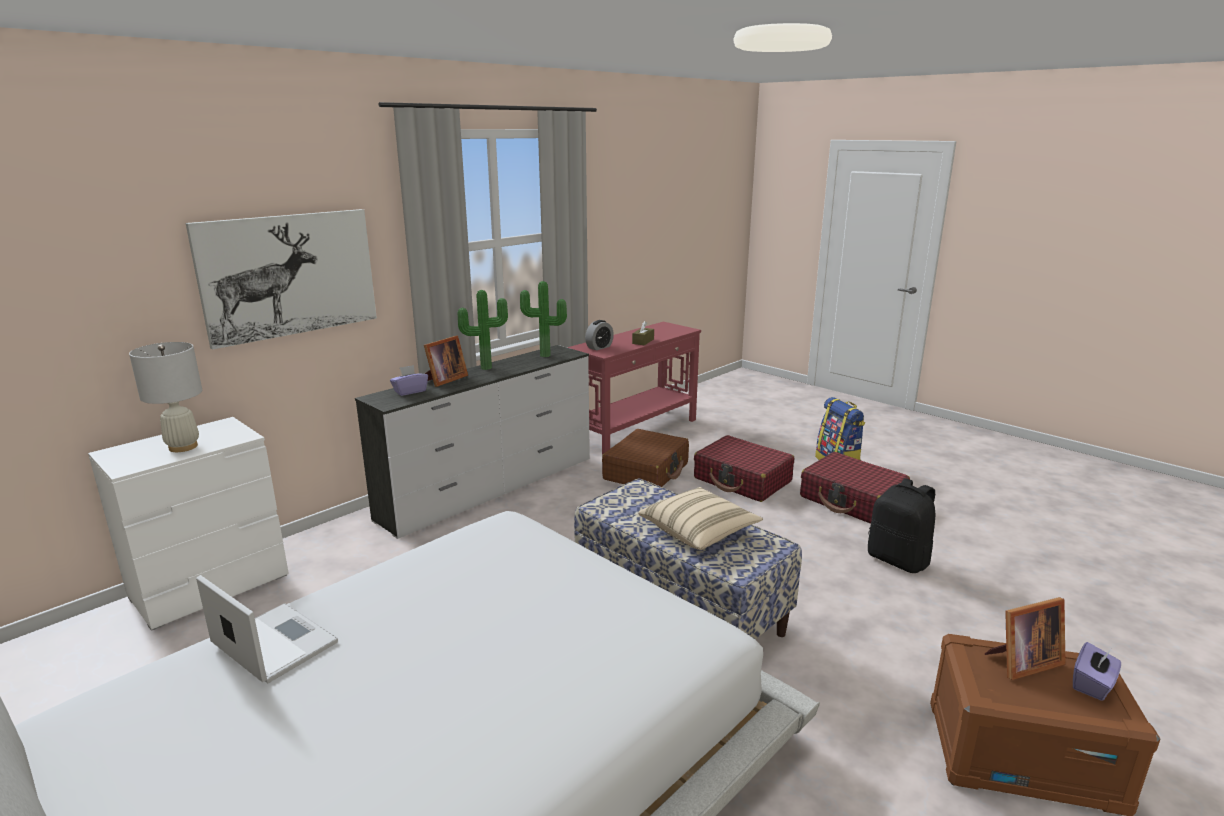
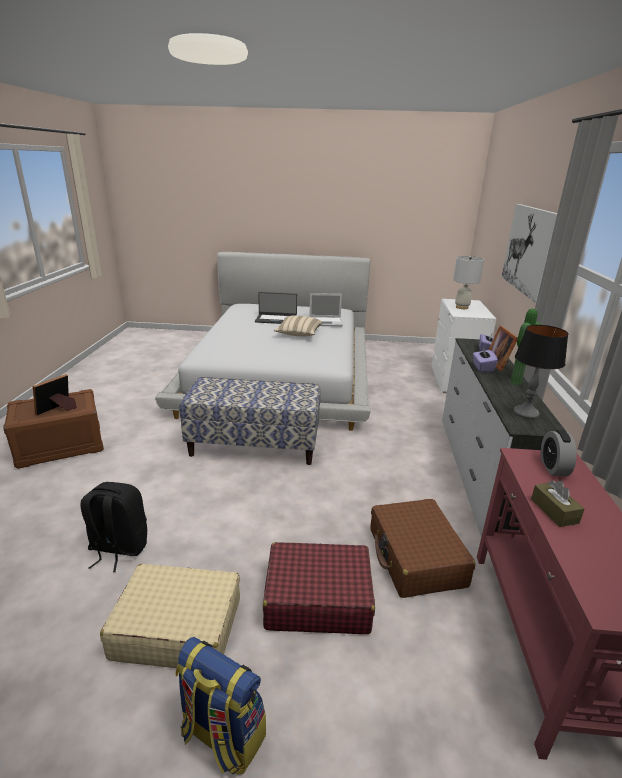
camera: 140 degrees right, 5 degrees up
potted plant [520,281,567,357] -> table lamp [514,325,568,419]
beige pillow [638,487,763,550] -> beige pillow moved to [274,315,323,337]
red suitcase [800,452,910,524] -> beige suitcase [100,564,240,668]
purple tissue box [1073,642,1121,701] -> purple tissue box moved to [473,346,498,372]
none -> laptop [255,292,297,324]

